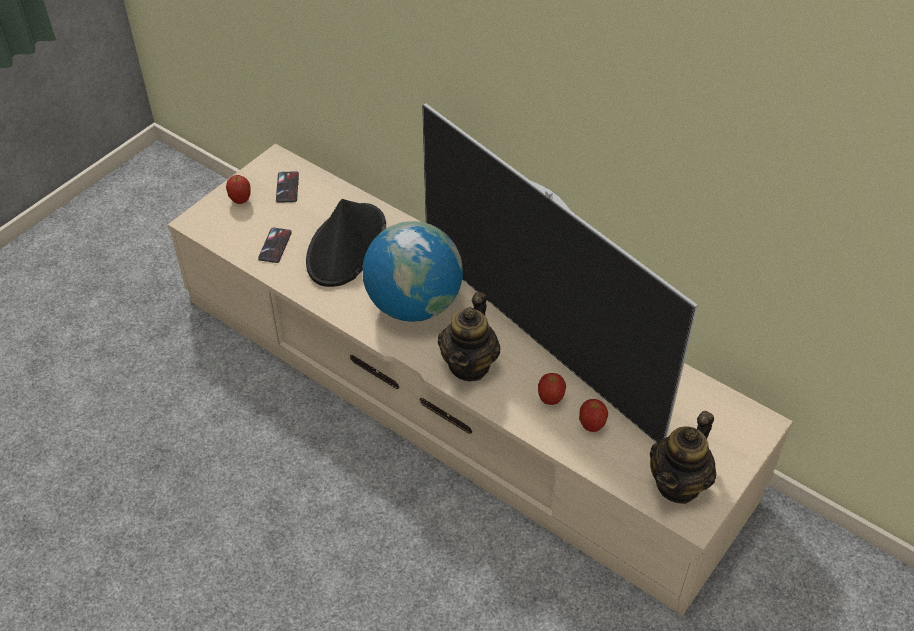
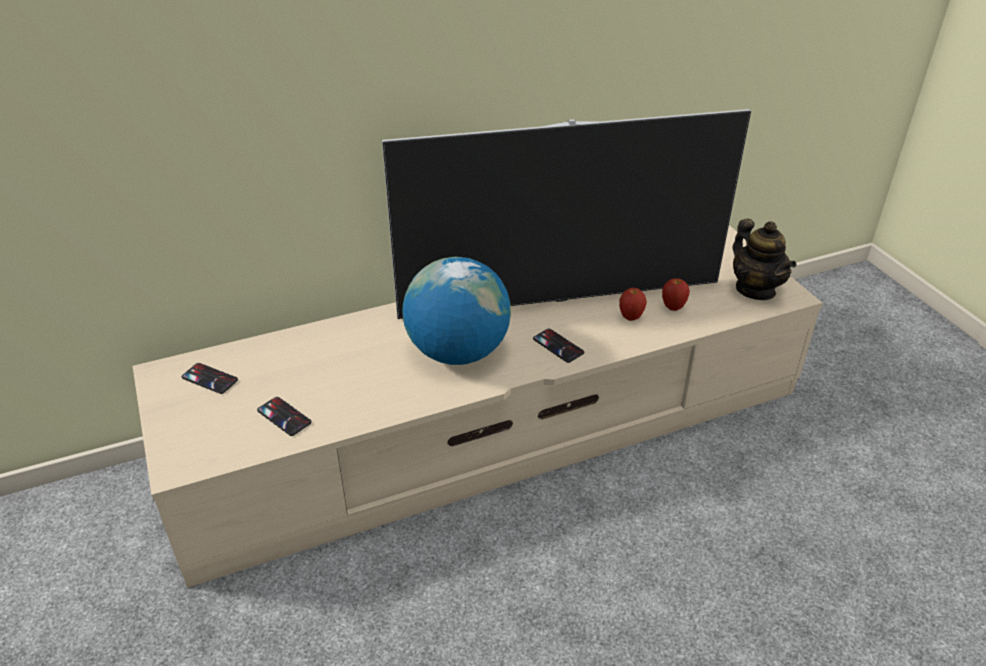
camera: 60 degrees left, 10 degrees down
apple [226,175,251,204] -> none
black hat [306,199,386,287] -> none
teapot [438,292,501,381] -> phone [533,329,584,363]

